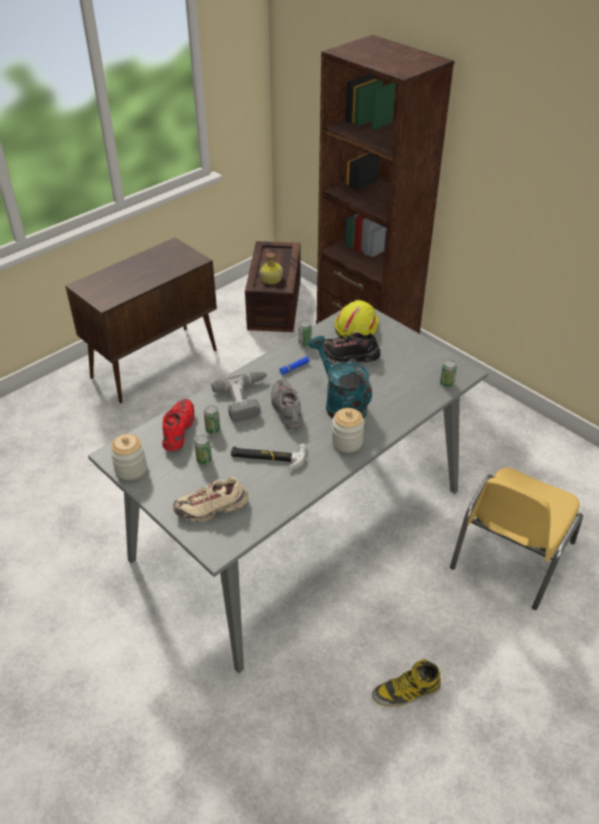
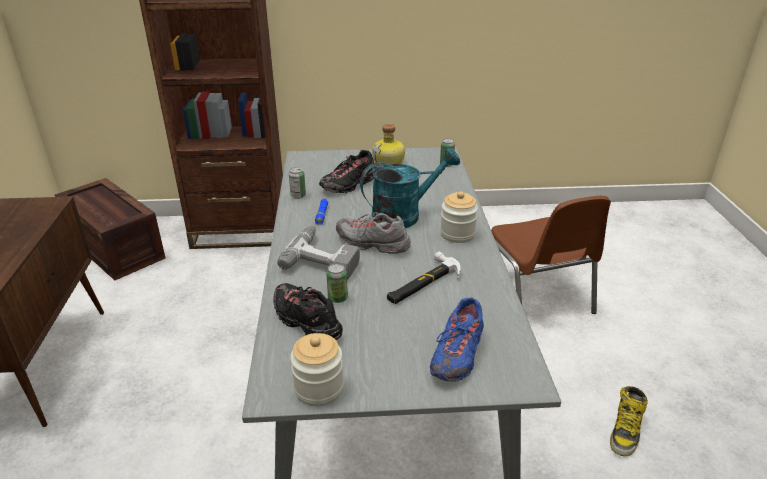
camera: 50 degrees left, 10 degrees down
red shoe [162,399,195,452] -> black shoe [273,283,343,340]
beige shoe [172,477,248,522] -> blue shoe [430,298,484,382]
can [194,435,212,465] -> none
bottle [259,253,283,284] -> bottle moved to [372,124,405,166]
turquoise watering can [309,336,372,419] -> turquoise watering can turned 150 degrees clockwise [360,148,460,228]
yellow hard hat [334,300,379,338] -> none
yellow chair [450,468,583,610] -> brown chair [491,196,611,314]

